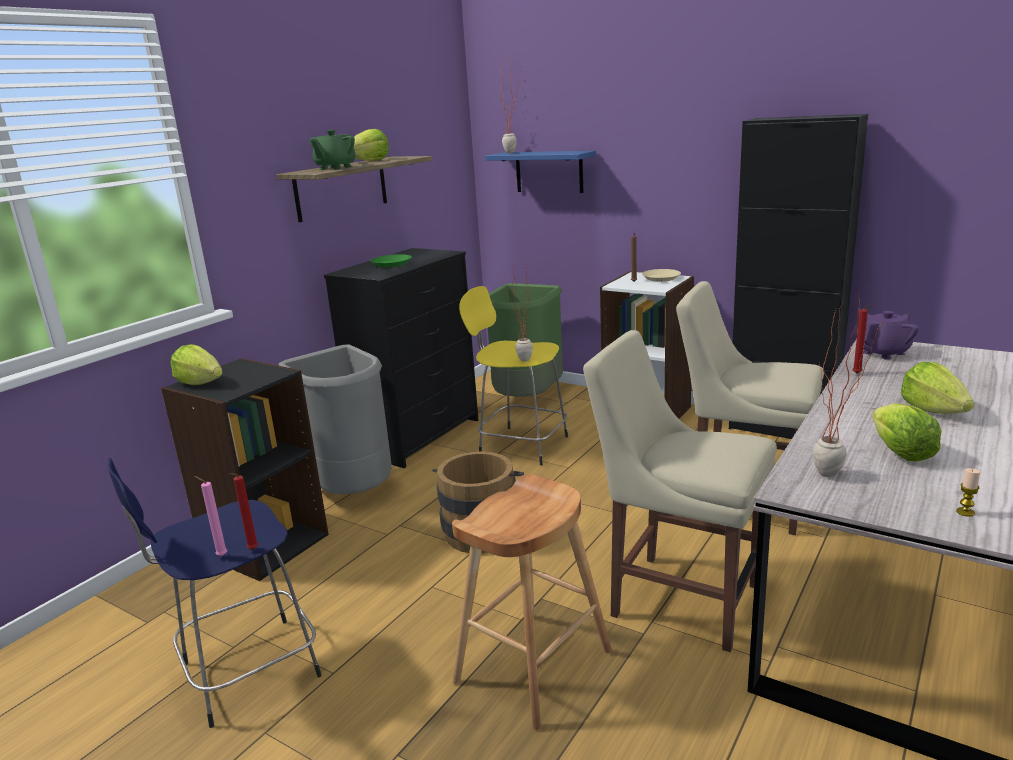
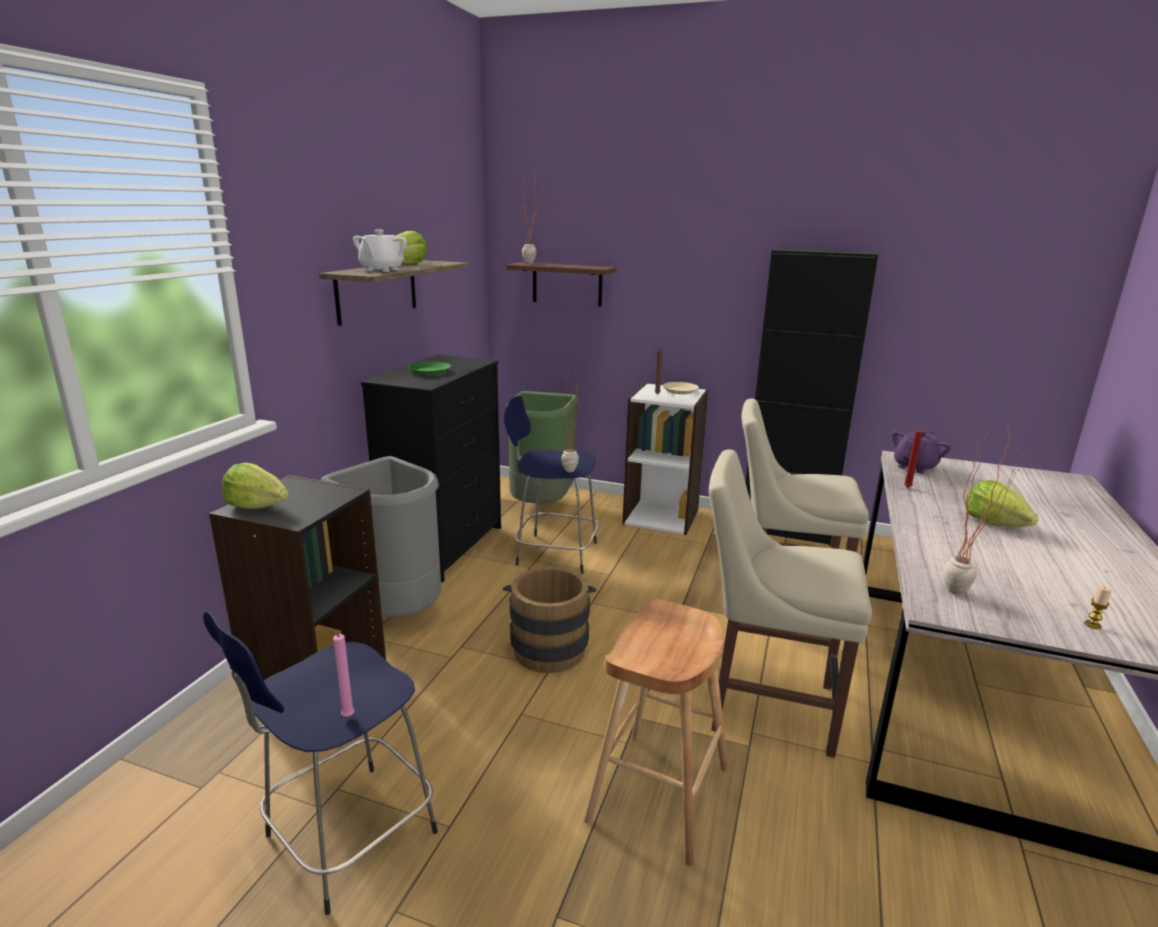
camera: 15 degrees left, 0 degrees up
red candle [229,473,258,550] -> none
green teapot [310,130,356,170] -> white teapot [353,229,407,272]
yellow stool [459,286,568,465] -> blue stool [504,396,599,574]
blue shelf [485,151,596,193] -> brown shelf [506,262,617,307]
lettuce [872,403,942,462] -> none

